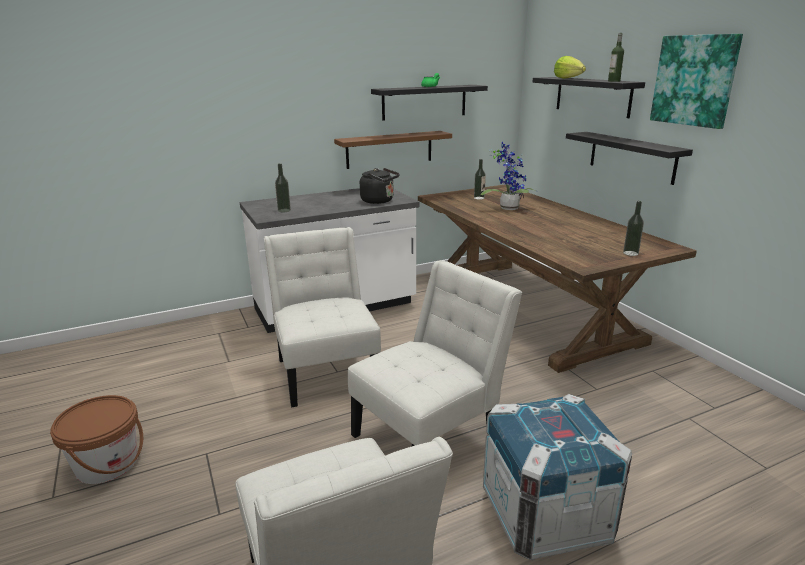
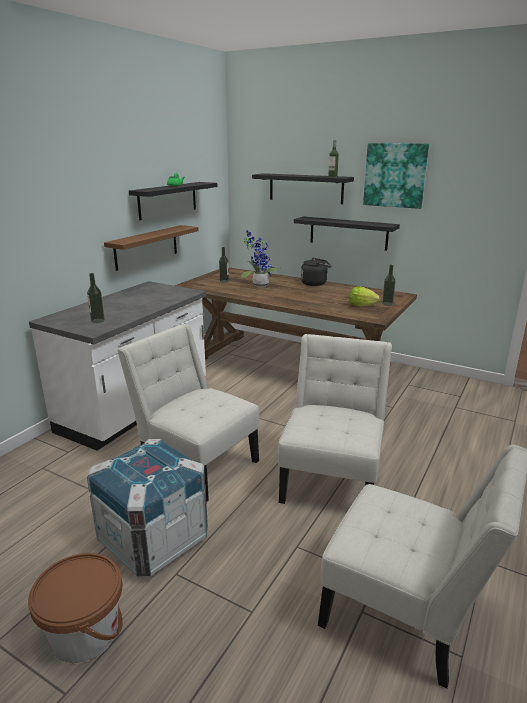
camera: 35 degrees left, 0 degrees up
black kettle [360,168,400,204] -> black kettle moved to [301,258,332,286]
crate [483,394,632,560] -> crate moved to [87,439,208,577]
lettuce [554,56,586,79] -> lettuce moved to [349,286,380,307]

